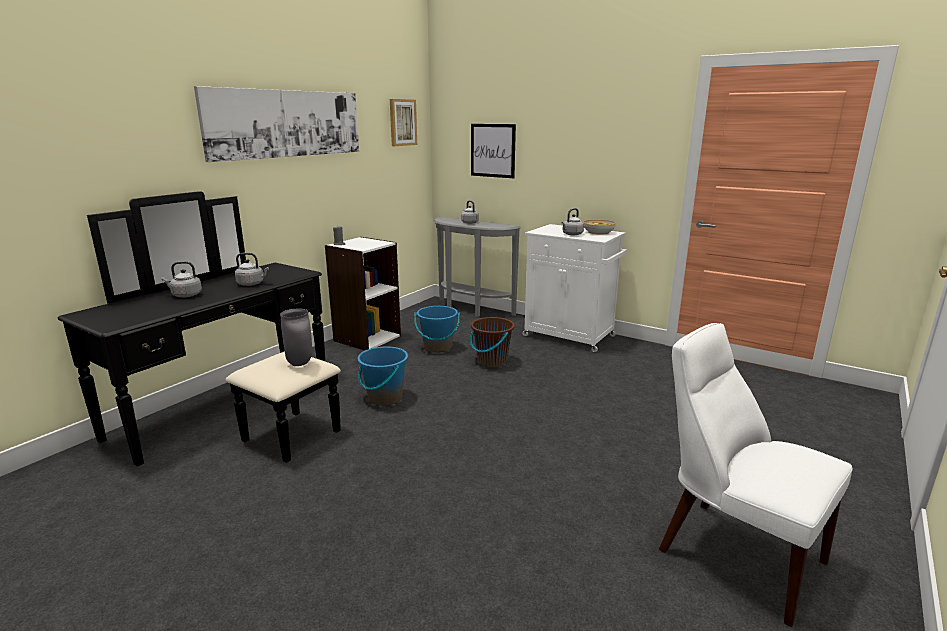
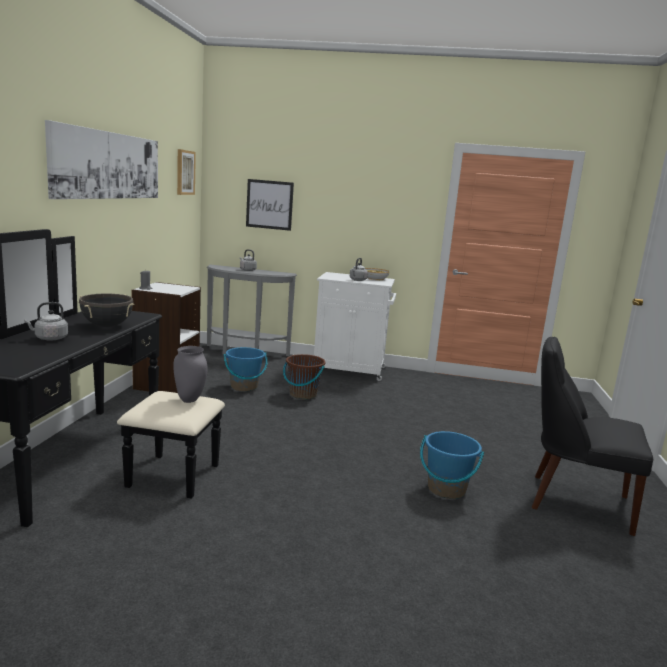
camera: 25 degrees left, 5 degrees down
grey kettle [235,253,269,286] -> black cooking pot [79,294,134,327]
blue bucket [357,346,408,406] -> blue bucket moved to [420,431,484,499]
white chair [659,323,853,627] -> black chair [532,337,653,536]

